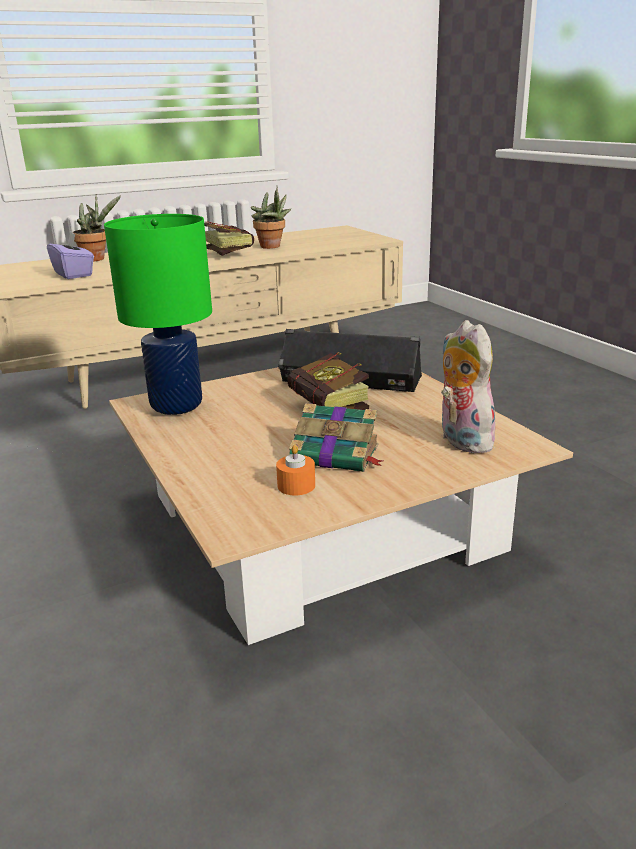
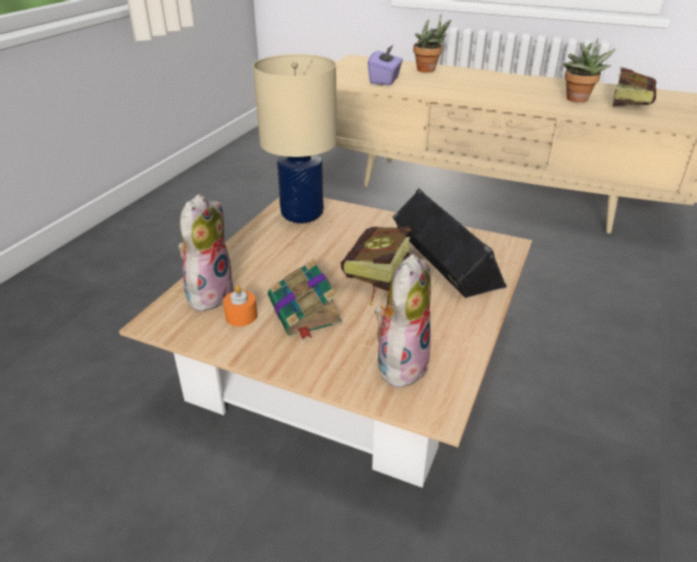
camera: 50 degrees right, 10 degrees up
green table lamp [104,214,212,415] -> beige table lamp [253,54,337,223]
book [204,221,254,255] -> book moved to [613,67,656,106]
none -> plush toy [178,194,235,312]

